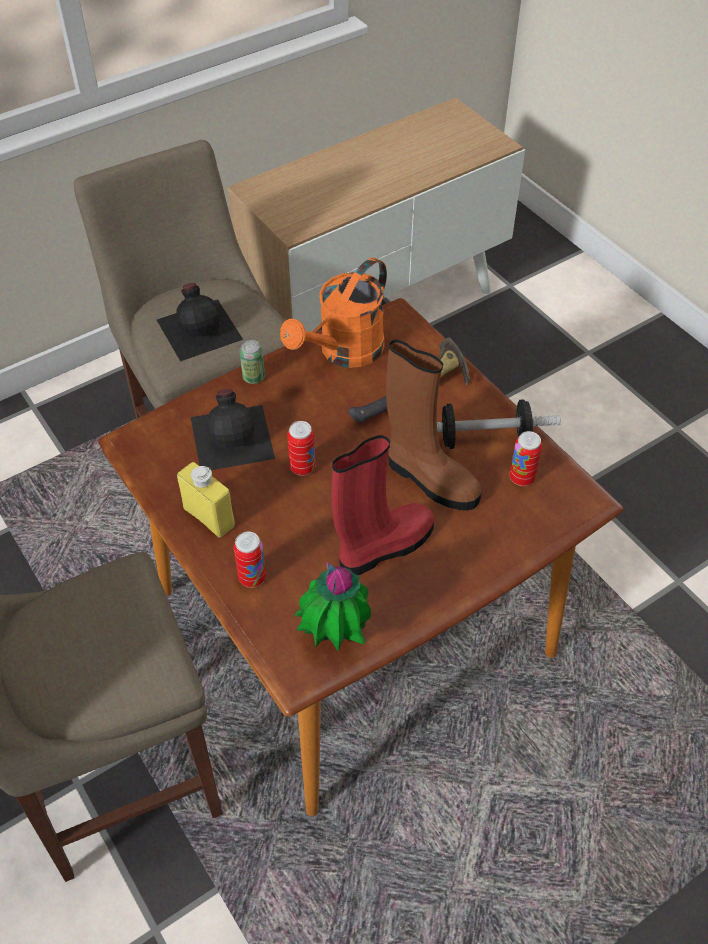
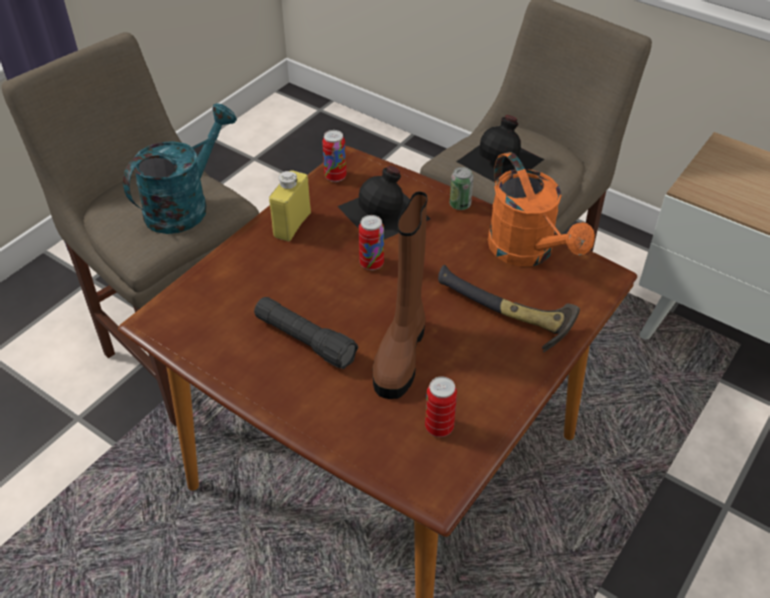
camera: 70 degrees right, 5 degrees down
can [234,532,266,588] -> can moved to [322,130,346,182]
orange watering can [280,258,387,368] -> orange watering can turned 135 degrees counterclockwise [488,152,595,266]
potted plant [295,562,371,652] -> none
red boot [331,435,434,575] -> black flashlight [254,297,359,369]
dumbbell [437,400,561,449] -> none
none -> turquoise watering can [123,103,237,234]

